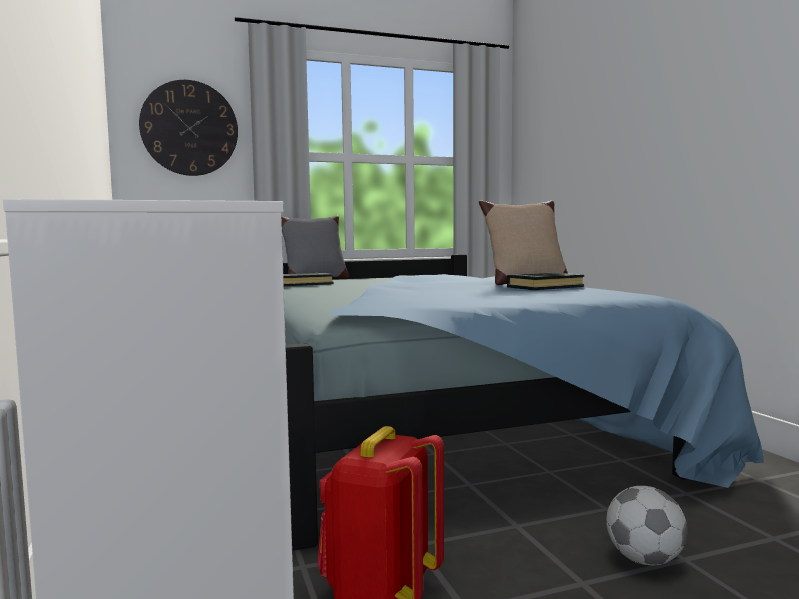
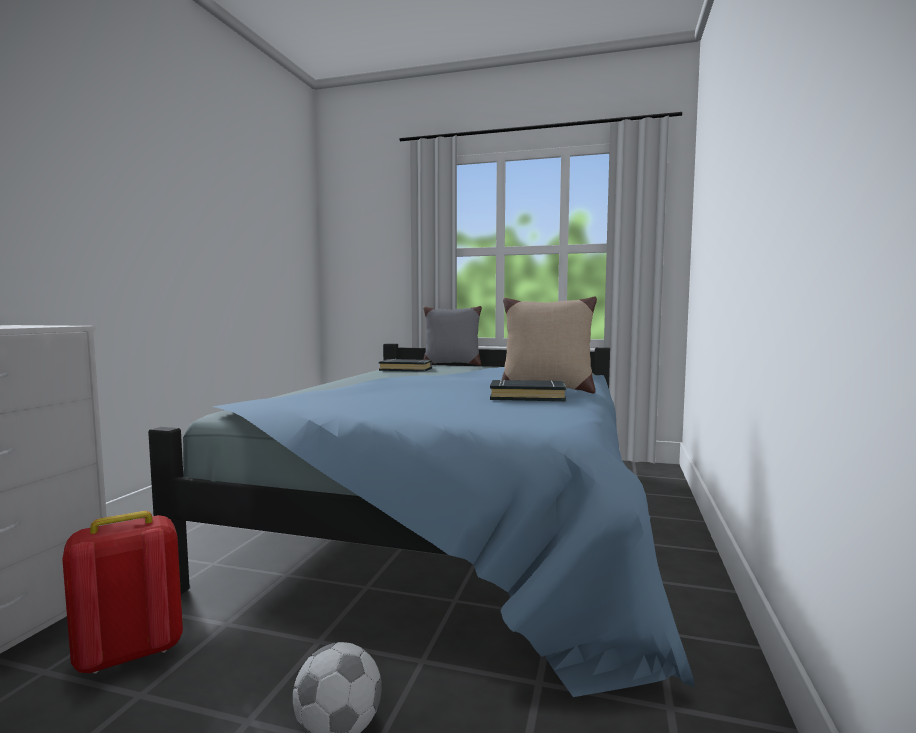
camera: 35 degrees right, 0 degrees up
wall clock [139,80,238,176] -> none

